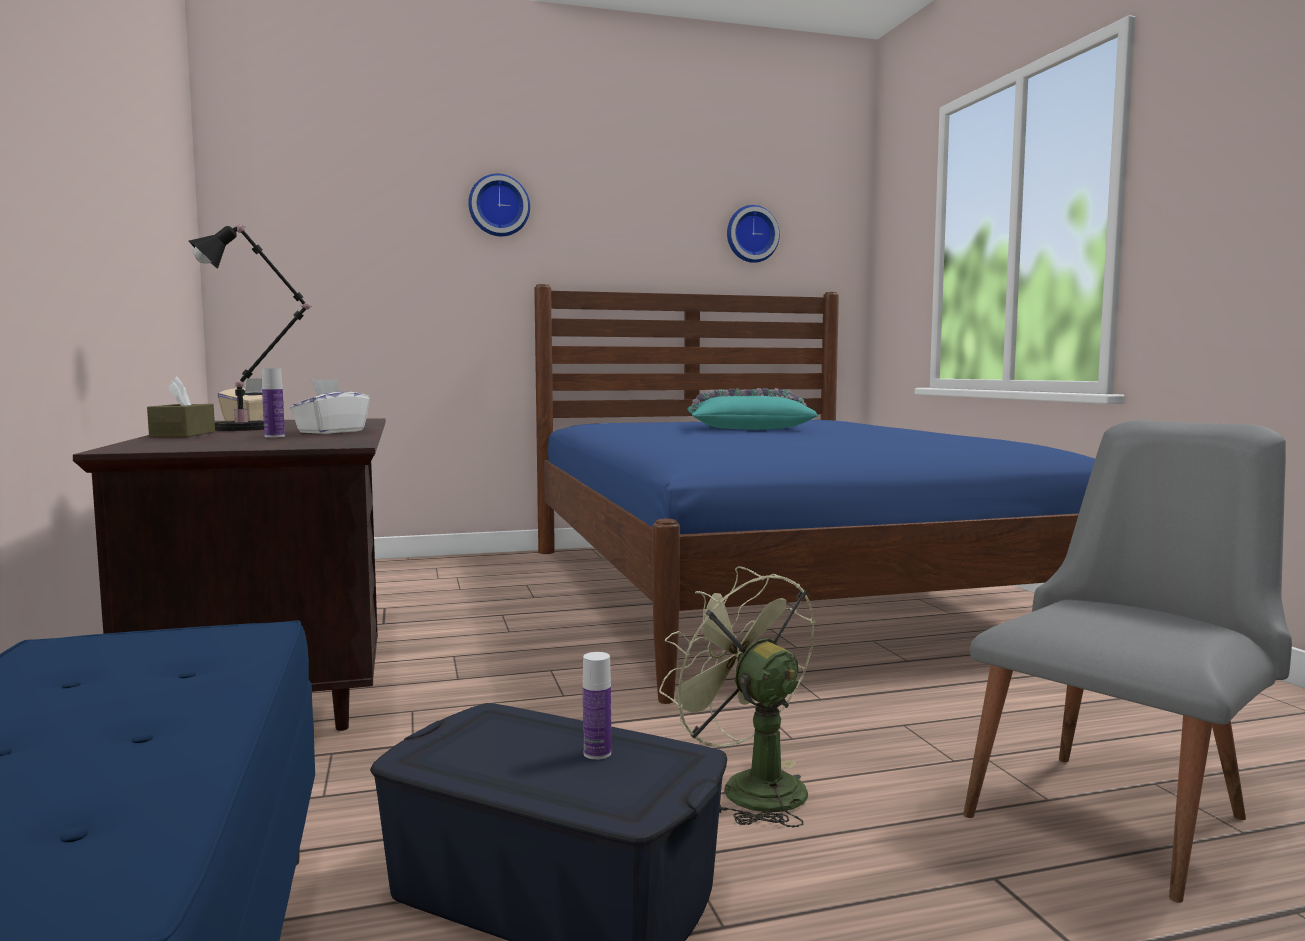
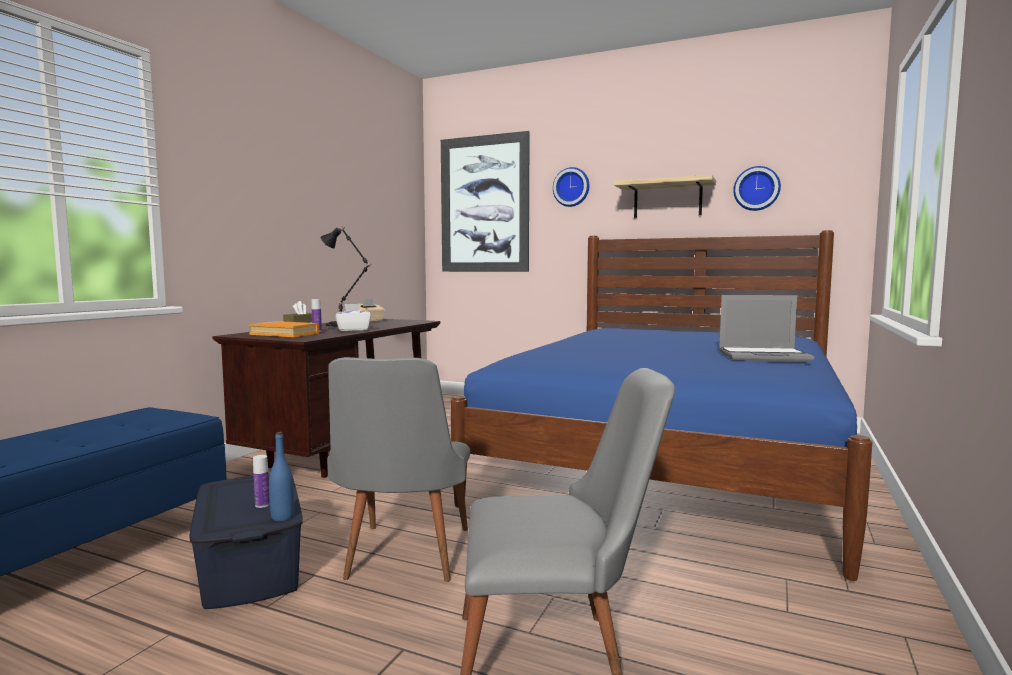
camera: 40 degrees right, 0 degrees up
green fan [659,566,815,828] -> grey chair [327,357,470,582]
turquoise pillow [688,388,817,430] -> none
none -> orange book [249,321,319,337]
none -> blue bottle [269,432,294,522]
none -> picture [441,131,530,272]
none -> shelf [614,175,716,218]
none -> laptop [719,295,814,362]

